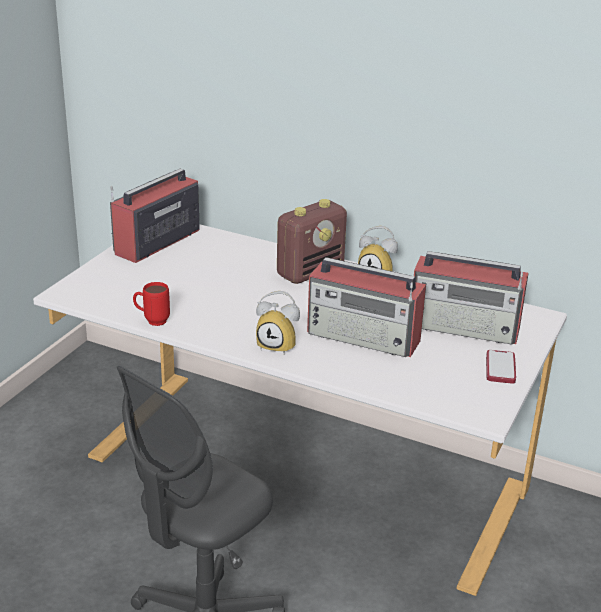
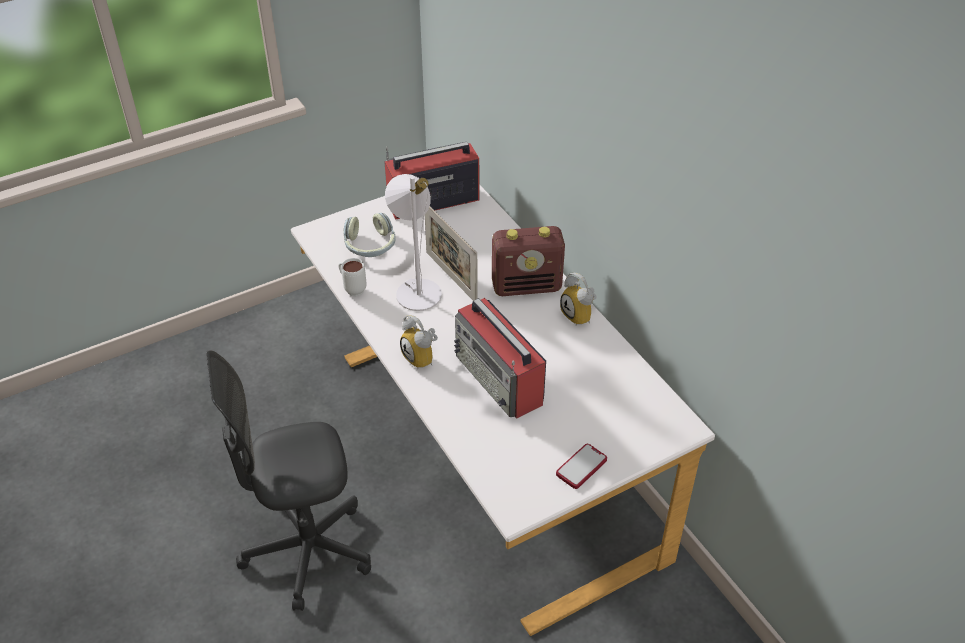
camera: 35 degrees right, 15 degrees up
red mug [133,282,170,326] -> white mug [338,258,366,296]
radio [414,251,529,345] -> none
none -> headphones [344,213,396,257]
none -> white table lamp [385,174,442,311]
none -> picture frame [425,206,478,301]

